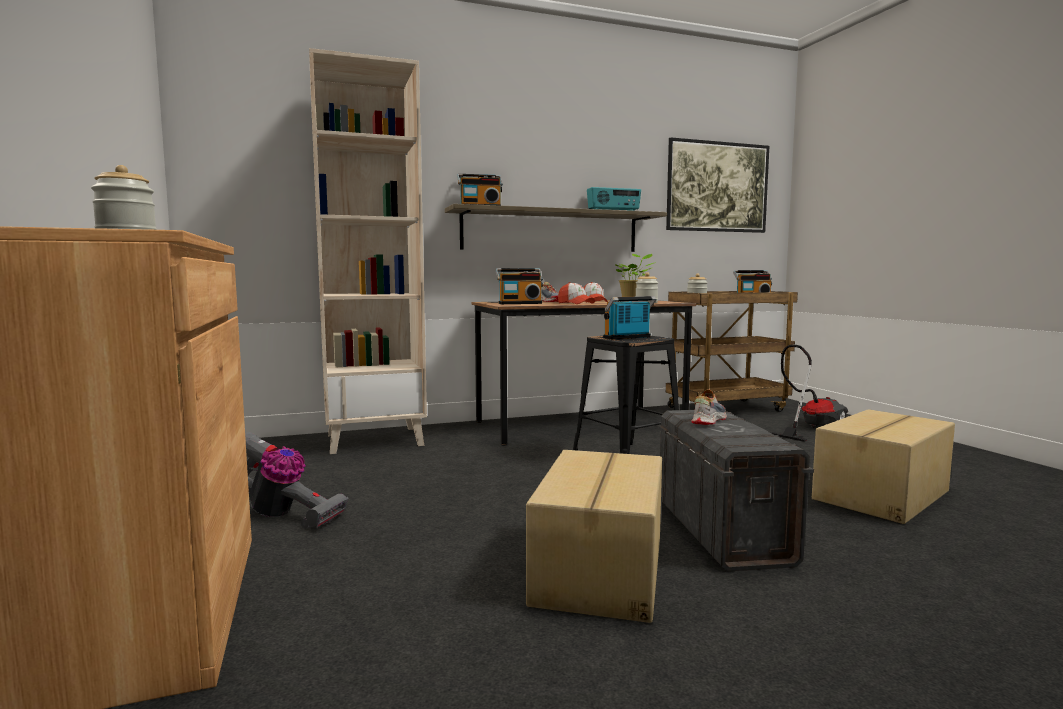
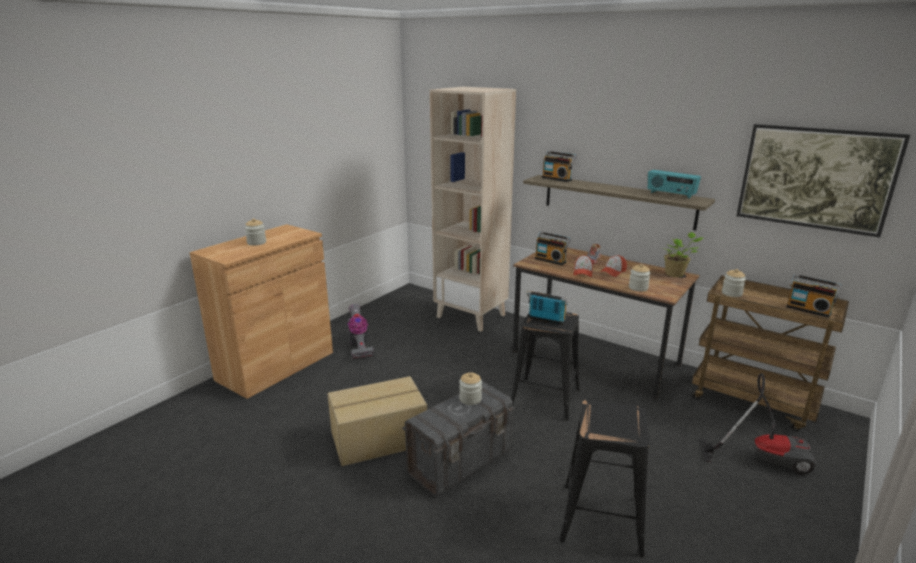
camera: 55 degrees right, 15 degrees up
shoe [691,389,727,425] -> jar [459,372,482,405]
cardboard box [812,409,955,524] -> black stool [559,400,650,558]

